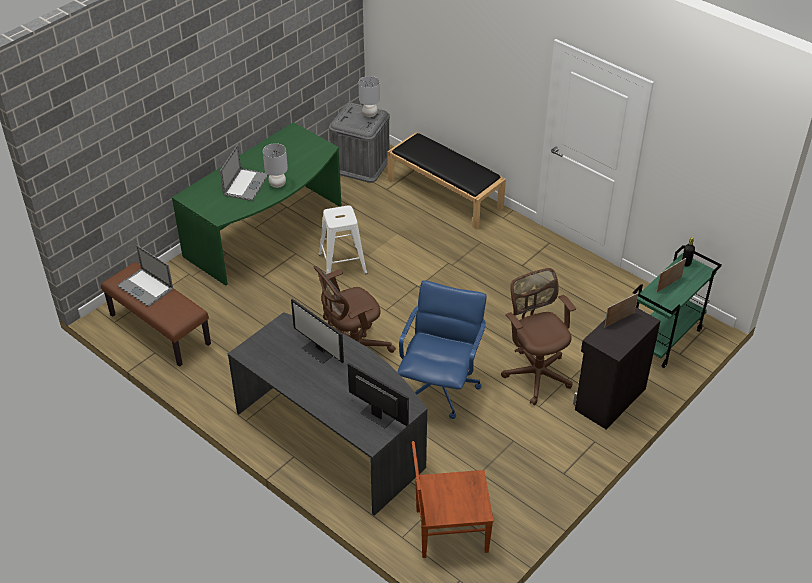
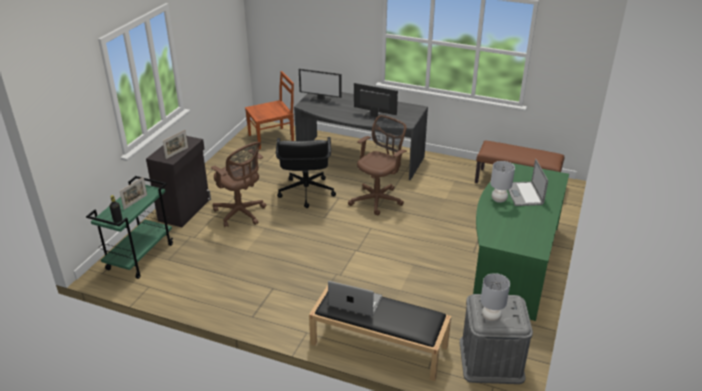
camera: 160 degrees right, 10 degrees down
laptop [117,245,173,307] -> laptop moved to [328,281,382,316]
white stool [318,205,367,274] -> none
blue office chair [397,280,487,419] -> black office chair [276,137,336,208]

